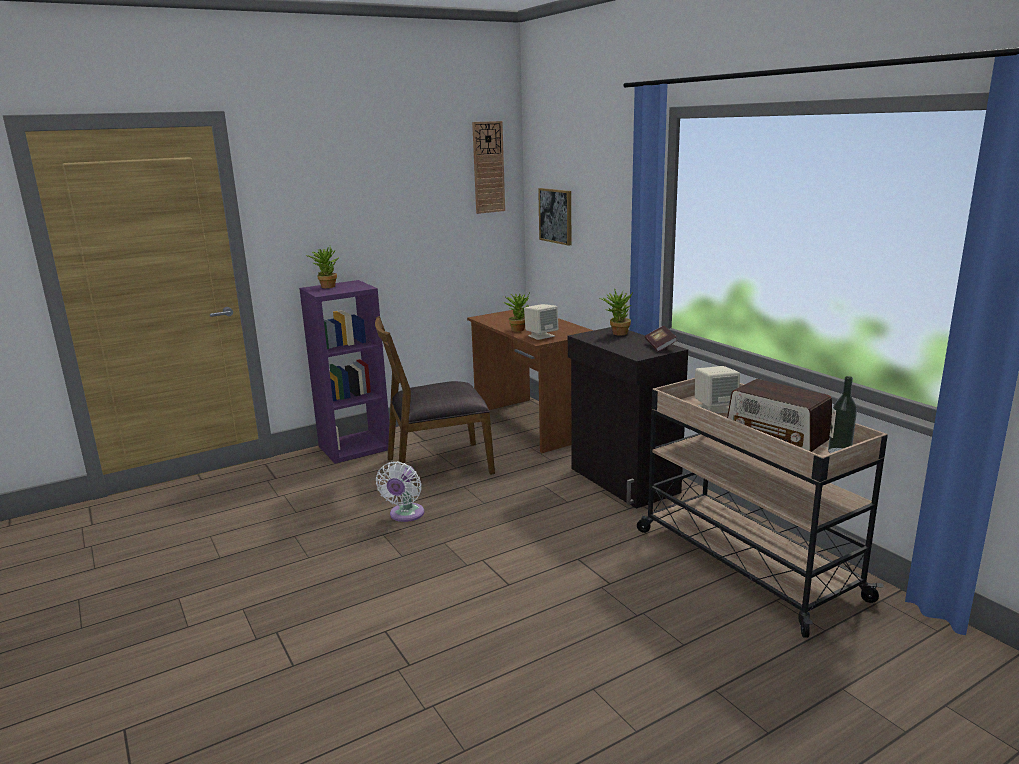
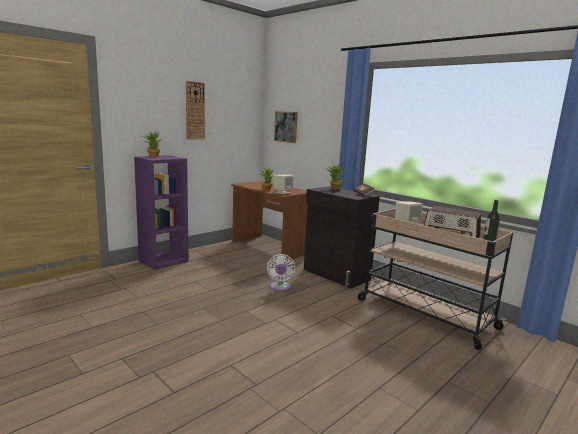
camera: 15 degrees left, 5 degrees down
brown chair [375,316,495,475] -> none
white fan [376,461,424,522] -> white fan moved to [267,254,295,291]
wall clock [472,121,505,214] -> wall clock moved to [186,81,205,140]

